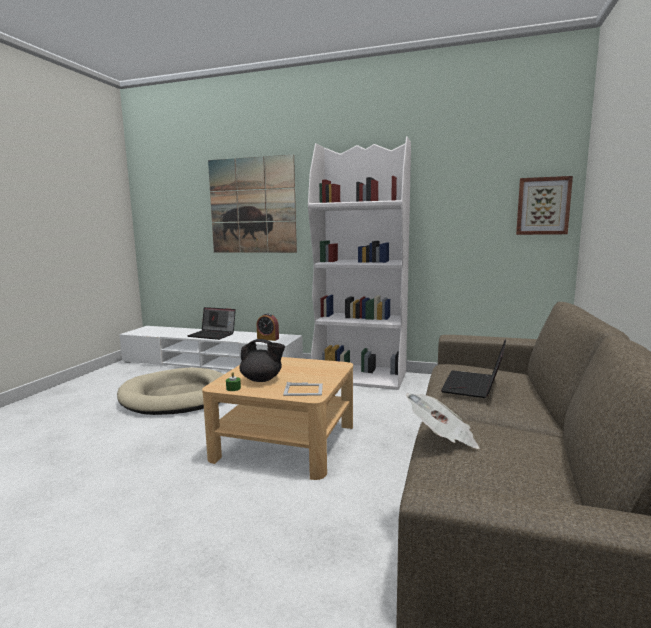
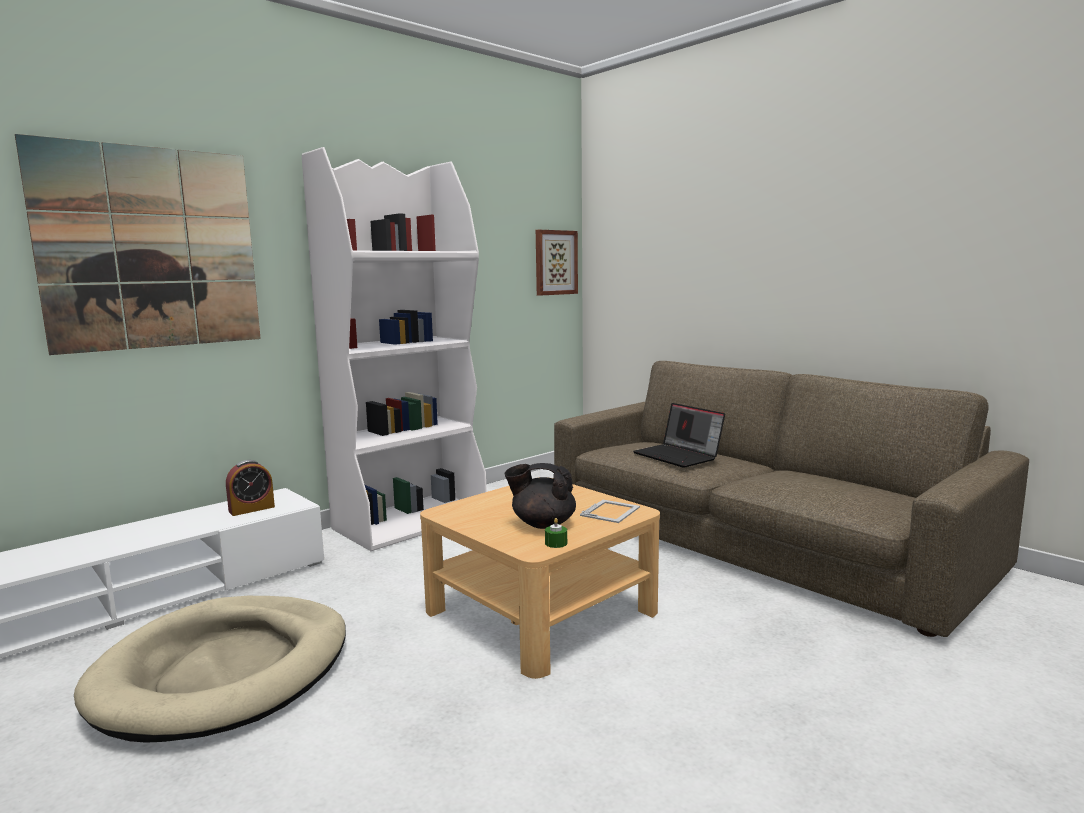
camera: 60 degrees left, 0 degrees up
laptop [187,307,236,340] -> none
black teapot [240,339,285,382] -> black teapot turned 120 degrees counterclockwise [505,463,576,529]
newspaper [406,393,480,449] -> none

